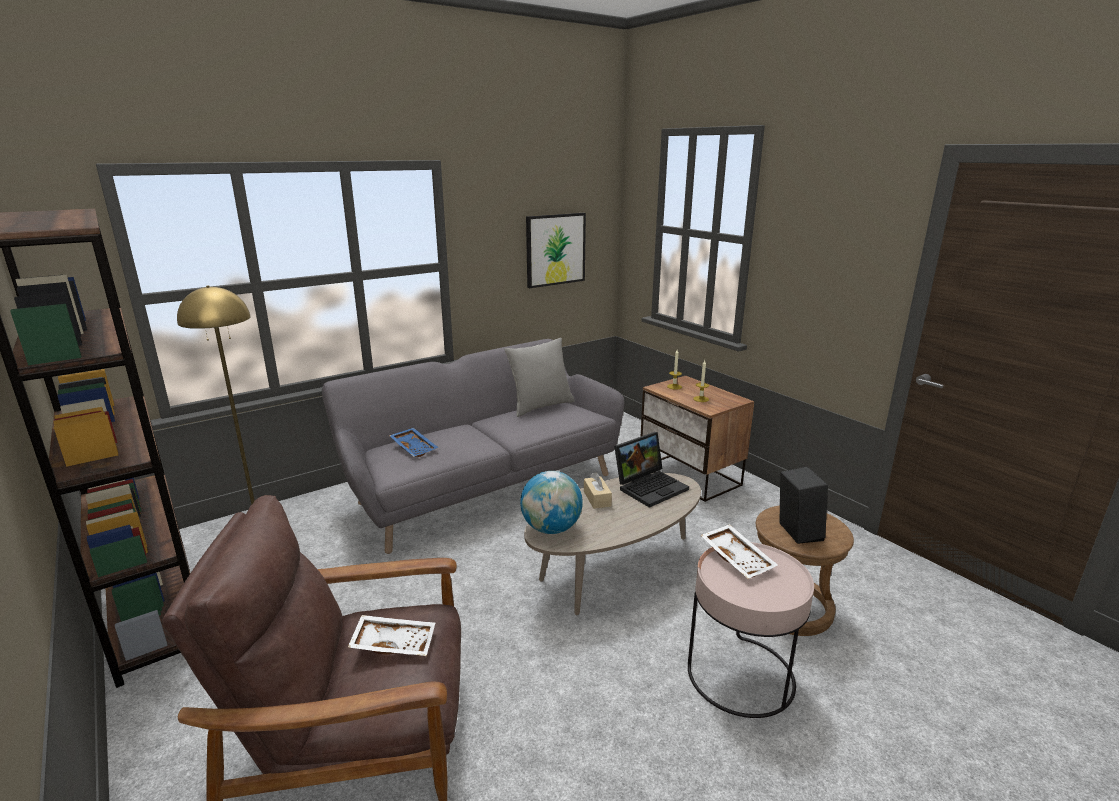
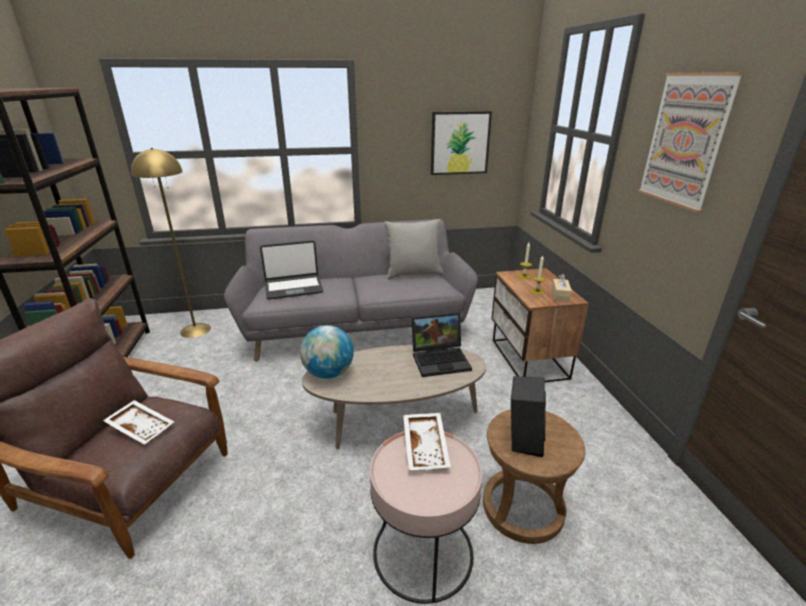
camera: 25 degrees right, 5 degrees up
blue tray [389,428,439,457] -> laptop [260,240,323,300]
beige tissue box [584,472,612,509] -> beige tissue box moved to [552,274,572,302]
none -> picture [638,72,745,213]

